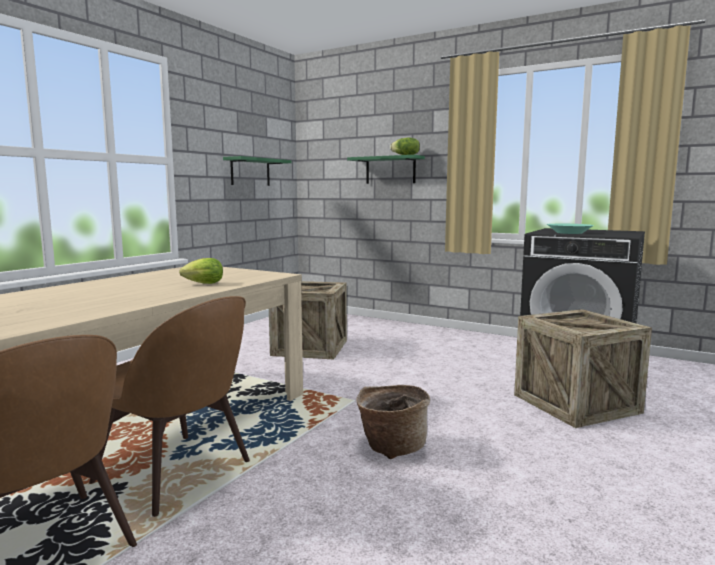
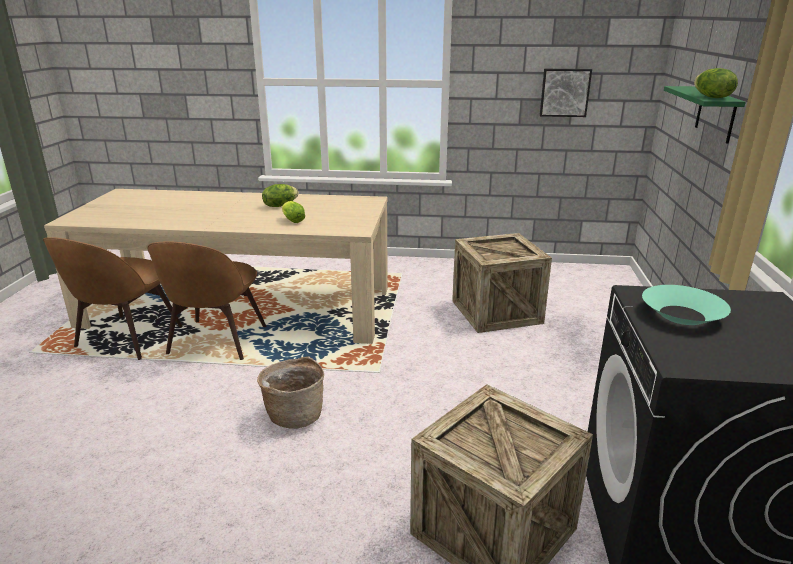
camera: 65 degrees right, 15 degrees up
green shelf [223,156,292,186] -> picture [540,69,592,117]
none -> lettuce [262,184,299,207]

